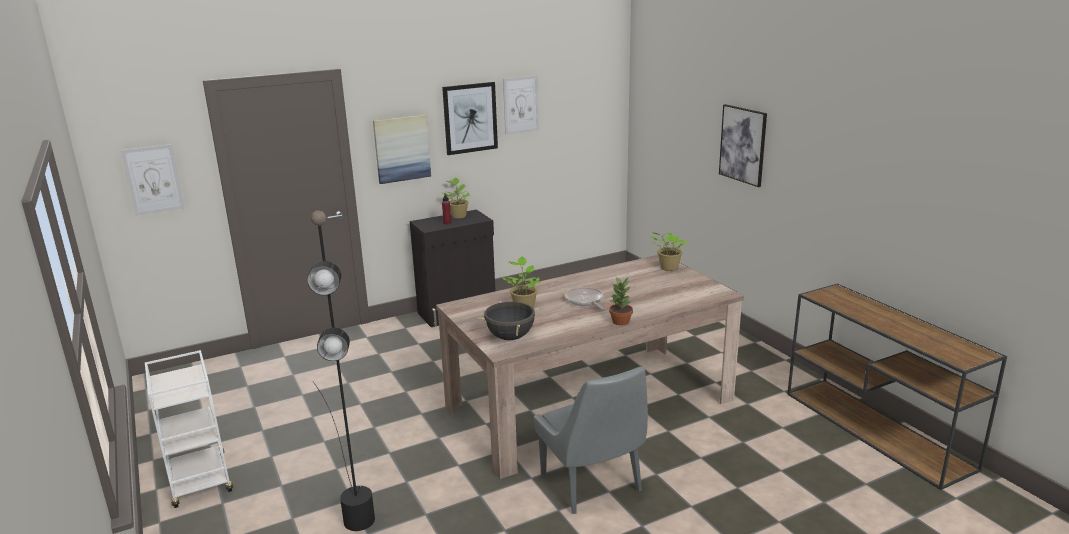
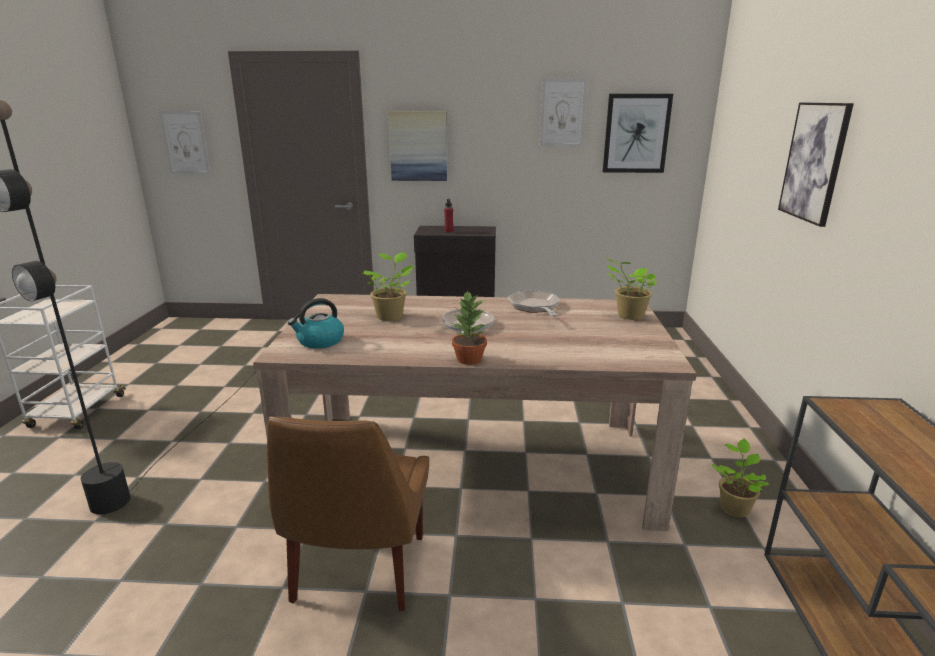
camera: 30 degrees right, 0 degrees up
potted plant [441,178,471,218] -> potted plant moved to [711,439,769,517]
picture [442,82,498,155] -> picture moved to [603,94,673,173]
black cooking pot [479,301,540,340] -> kettle [288,298,344,349]
grey chair [534,366,648,514] -> brown chair [267,416,429,612]
none -> frying pan [508,290,560,316]

